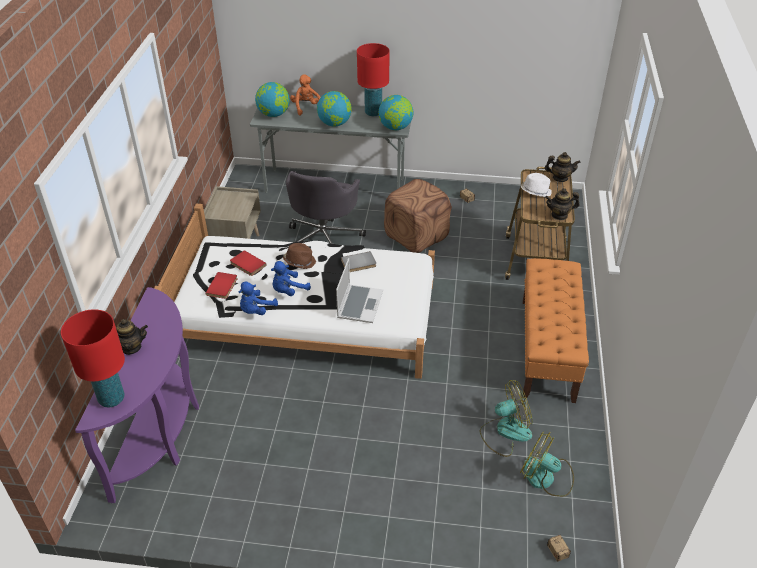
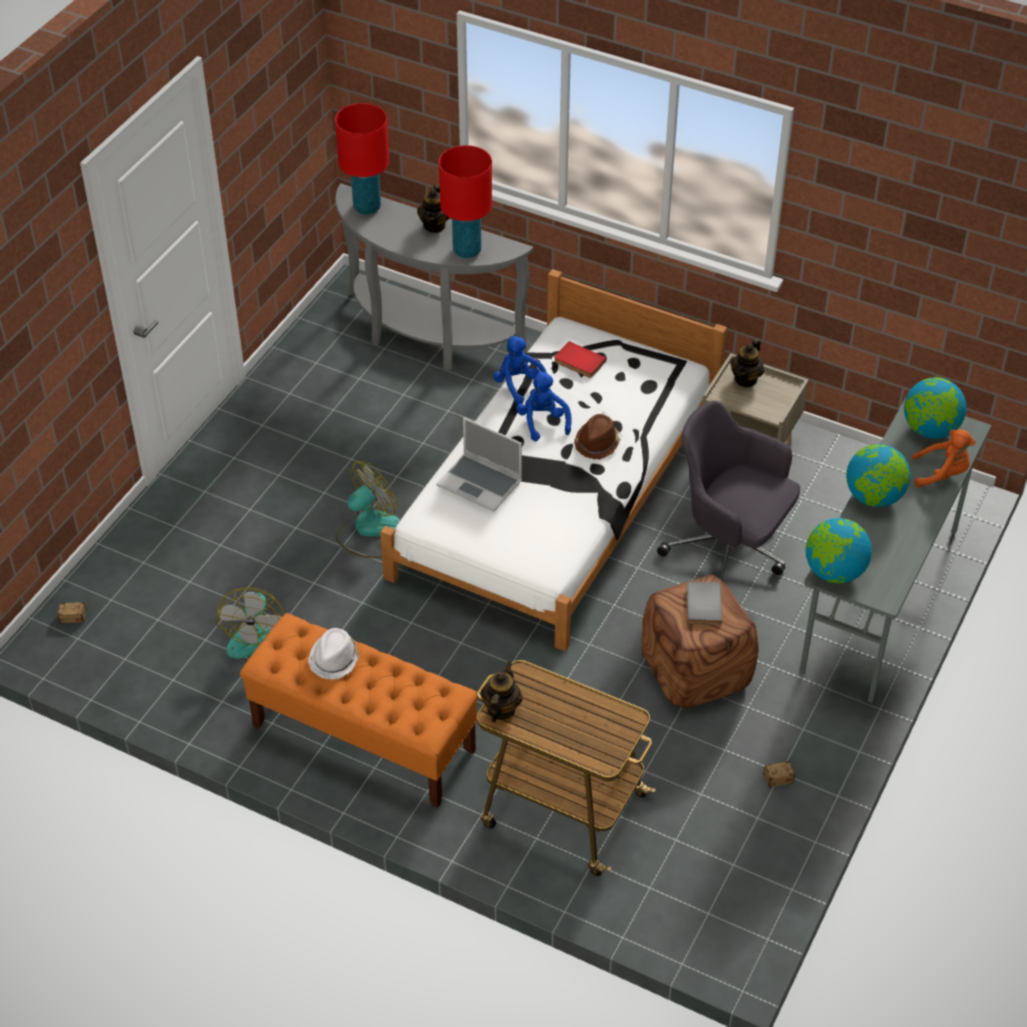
camera: 110 degrees right, 5 degrees up
purple console table [75,287,199,503] -> grey console table [336,183,533,370]
red book [230,250,267,276] -> none
grey book [341,251,376,272] -> grey book moved to [687,581,722,625]
red table lamp [357,43,390,116] -> red table lamp moved to [439,145,492,258]
fan [520,431,574,497] -> fan moved to [336,461,400,558]
white hat [521,173,552,197] -> white hat moved to [308,628,360,680]
teapot [545,152,581,182] -> teapot moved to [730,339,764,387]

